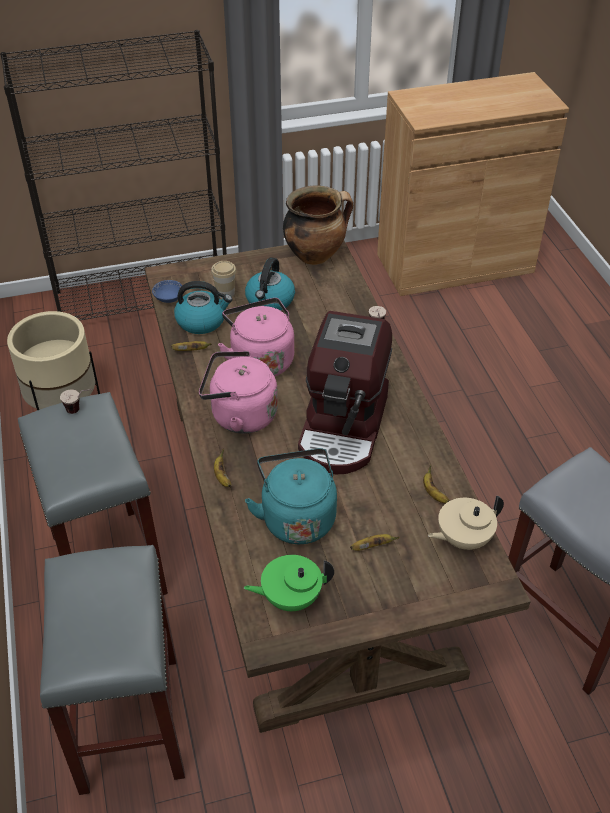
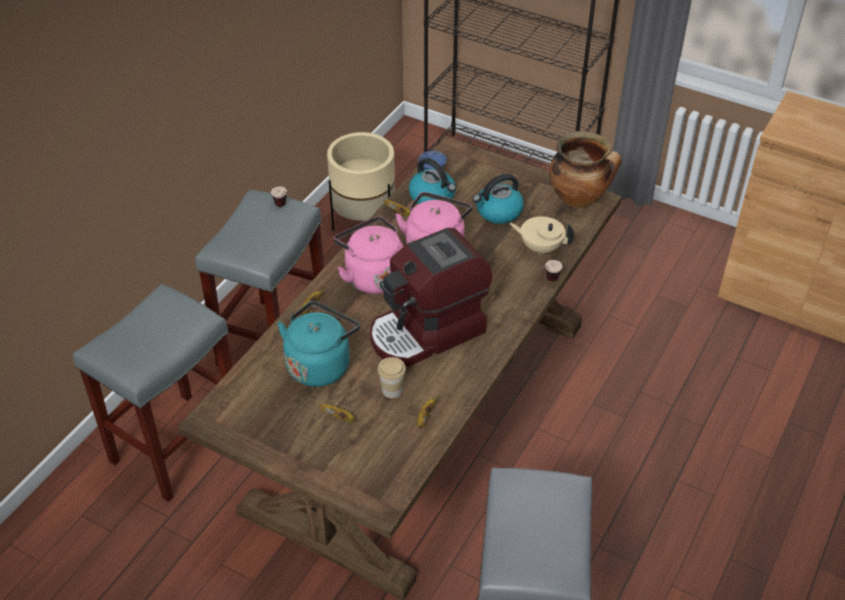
camera: 45 degrees right, 0 degrees up
cup [211,261,236,299] -> cup moved to [378,357,406,398]
green teapot [244,555,334,611] -> none
beige teapot [428,496,504,550] -> beige teapot moved to [509,216,574,255]

